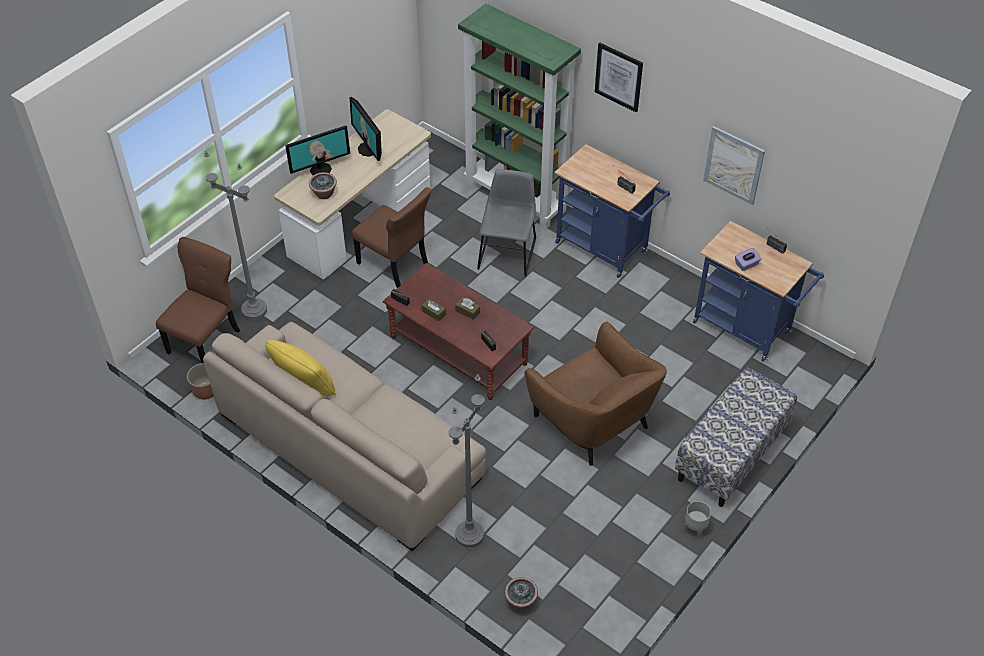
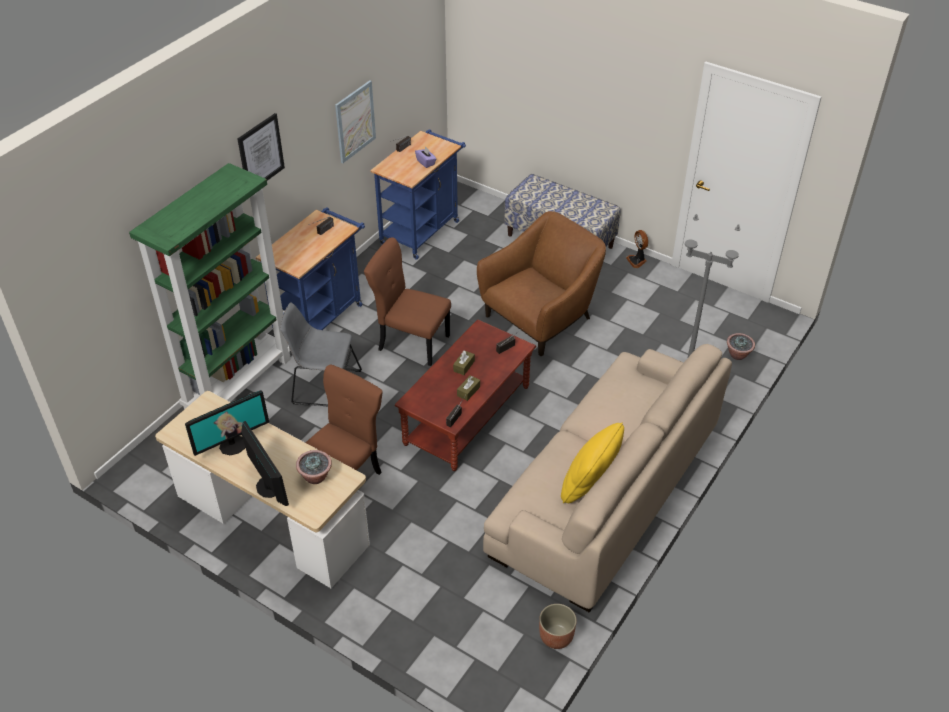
camera: 95 degrees left, 5 degrees down
brown chair [156,237,240,363] -> brown chair moved to [364,237,451,366]
grey floor lamp [204,151,267,320] -> none
grey planter [684,501,711,539] -> fan [626,230,648,268]

